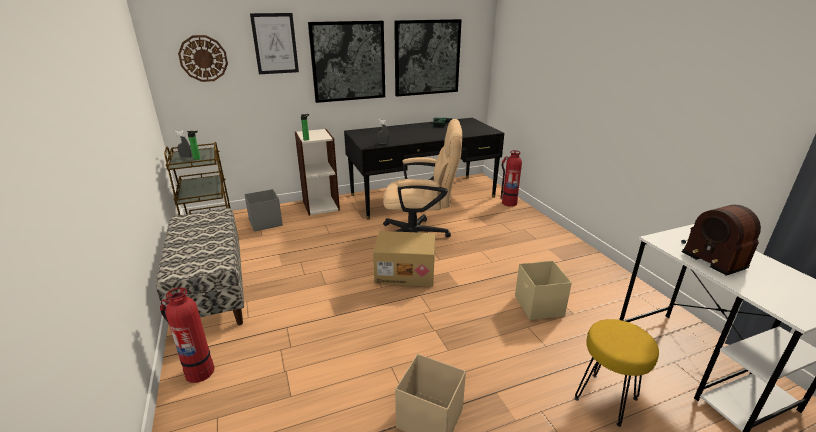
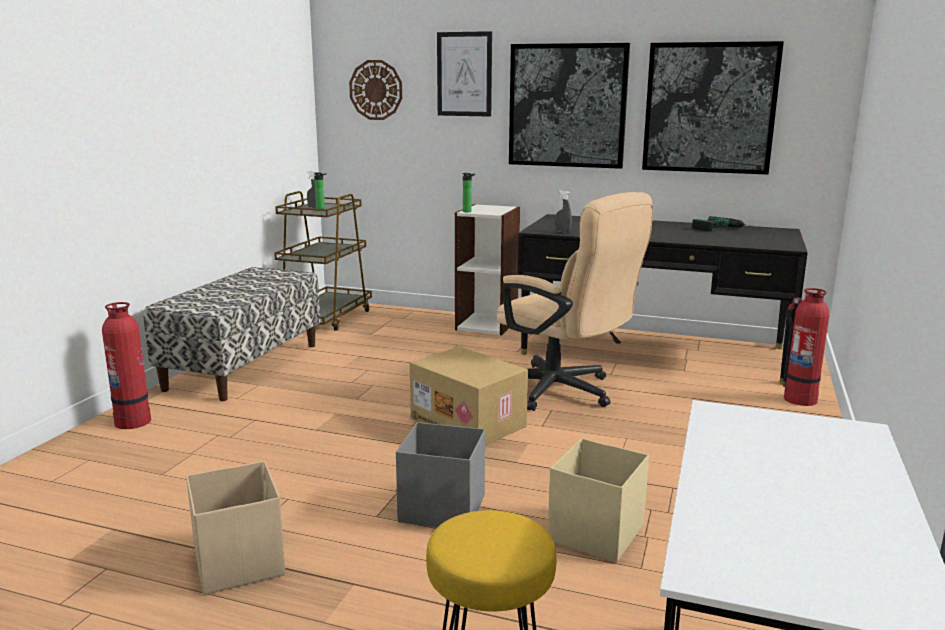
camera: 40 degrees right, 10 degrees down
grey storage box [244,189,283,232] -> grey storage box moved to [396,422,485,527]
radio [681,205,761,276] -> none

